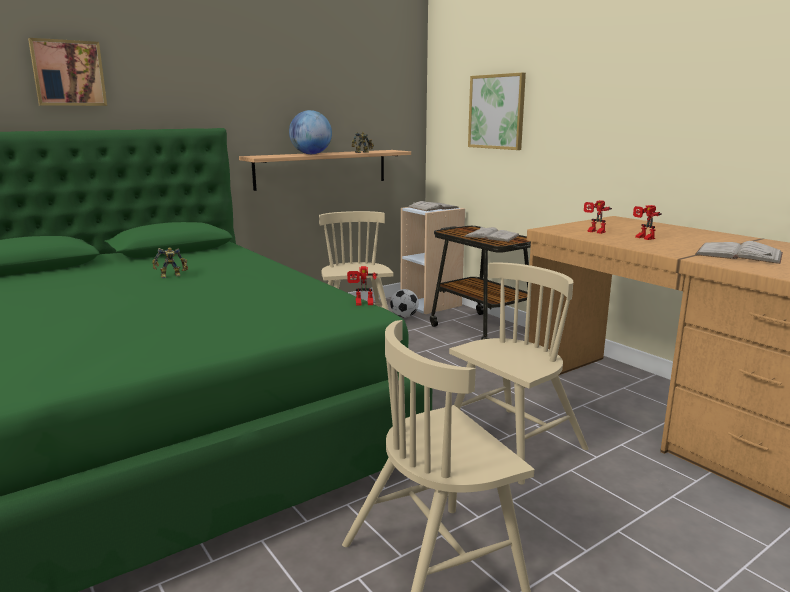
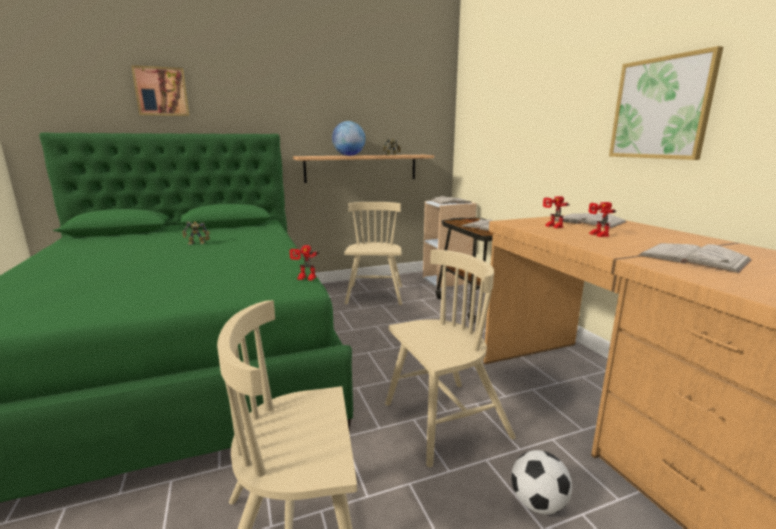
camera: 15 degrees right, 0 degrees up
football [390,289,419,318] -> football moved to [511,450,572,515]
picture [468,73,526,150] -> picture moved to [609,46,723,160]
none -> white book [554,213,626,228]

